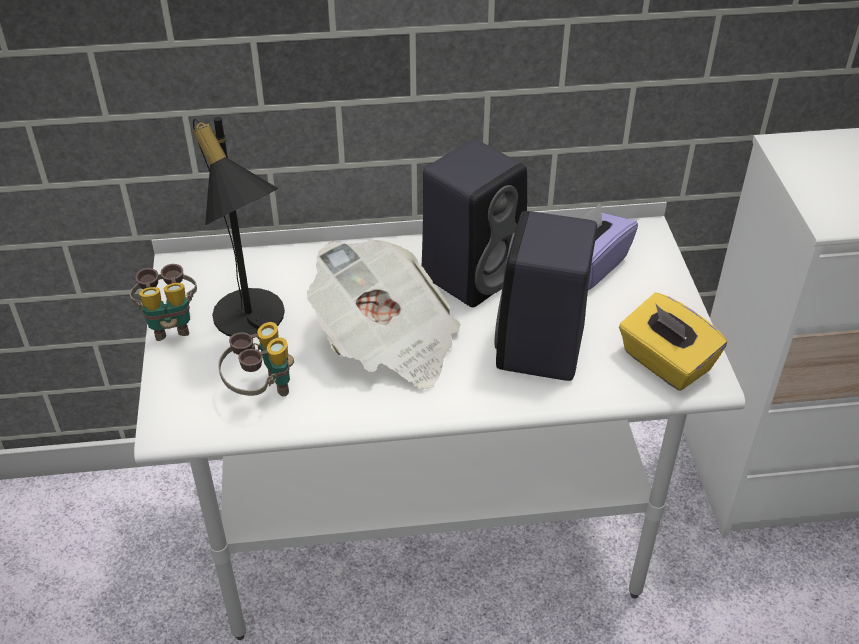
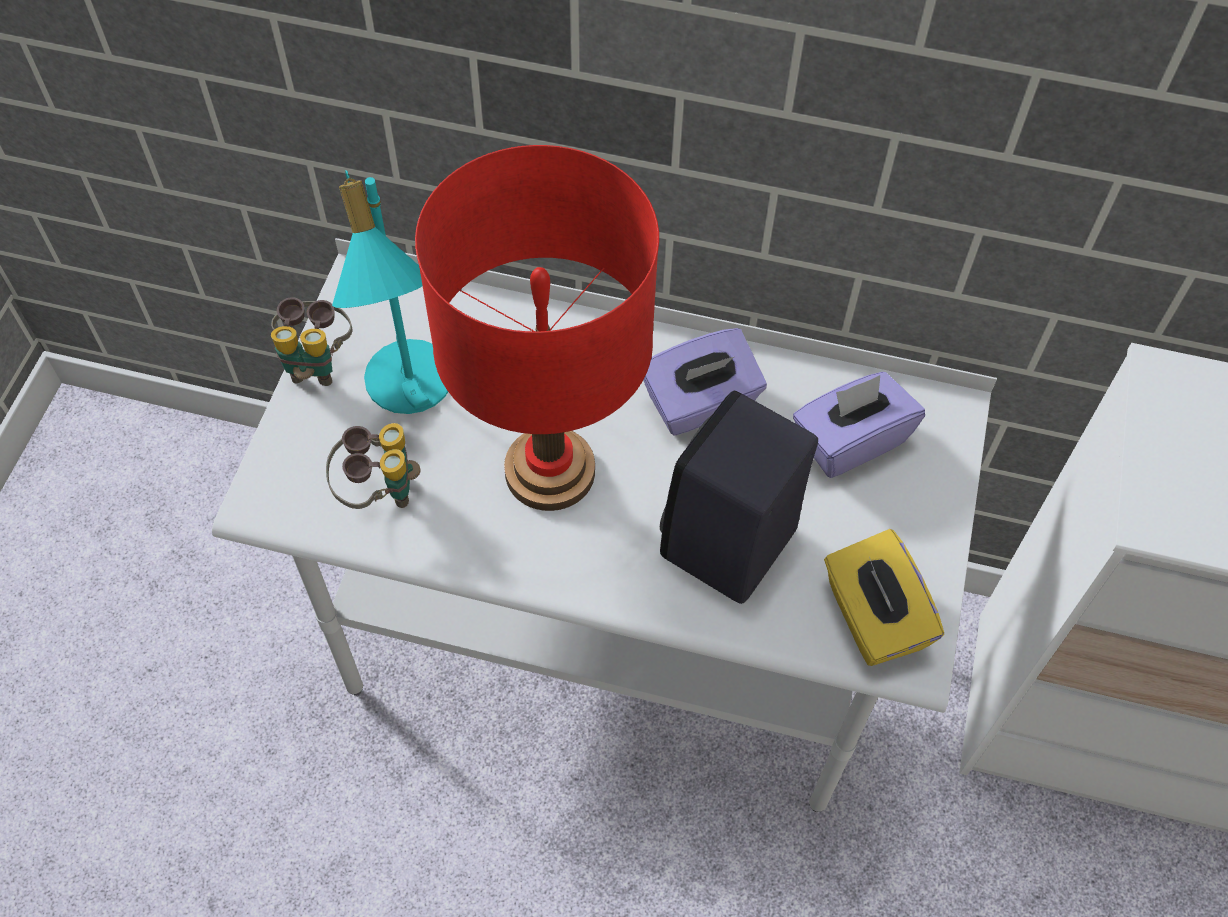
camera: 20 degrees right, 15 degrees up
black table lamp [192,117,285,337] -> turquoise table lamp [332,170,448,414]
newspaper [307,240,461,389] -> red table lamp [415,145,659,511]
black speaker [422,139,527,307] -> purple tissue box [643,328,767,436]

